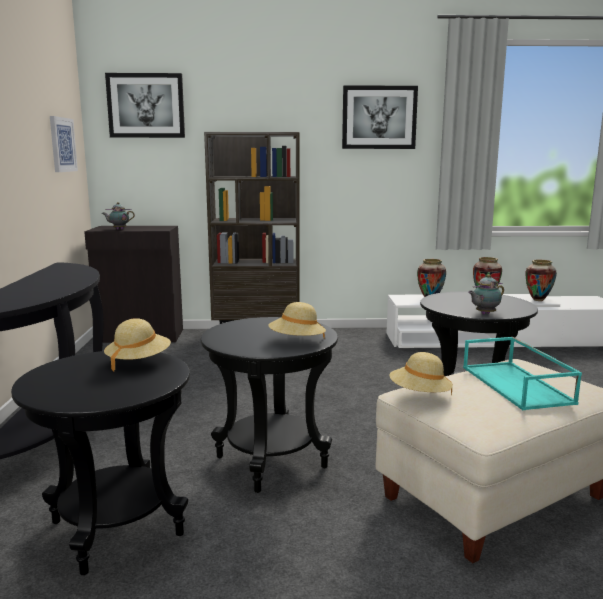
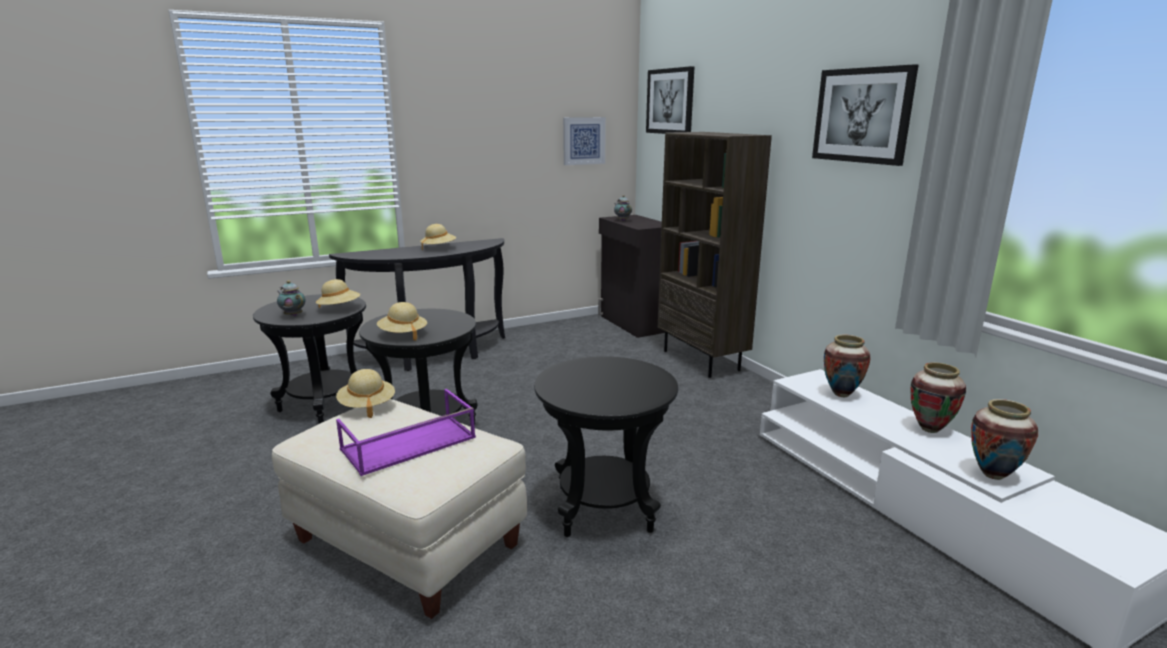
camera: 65 degrees right, 5 degrees up
turquoise tray [463,337,582,410] -> purple tray [336,389,476,476]
teapot [468,274,504,314] -> teapot moved to [277,281,305,316]
none -> beige hat [420,224,456,250]

